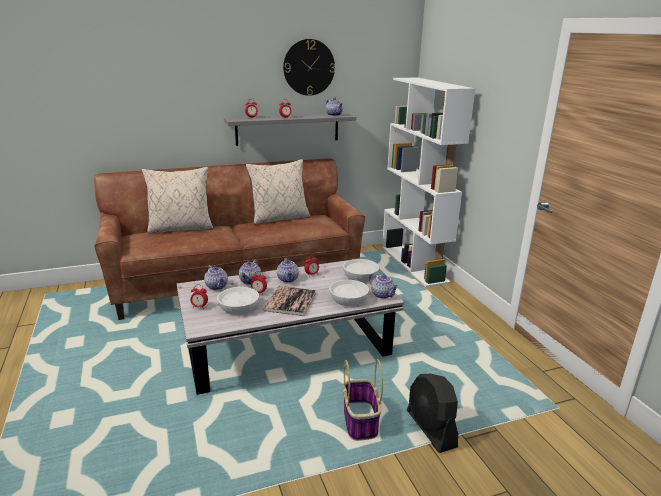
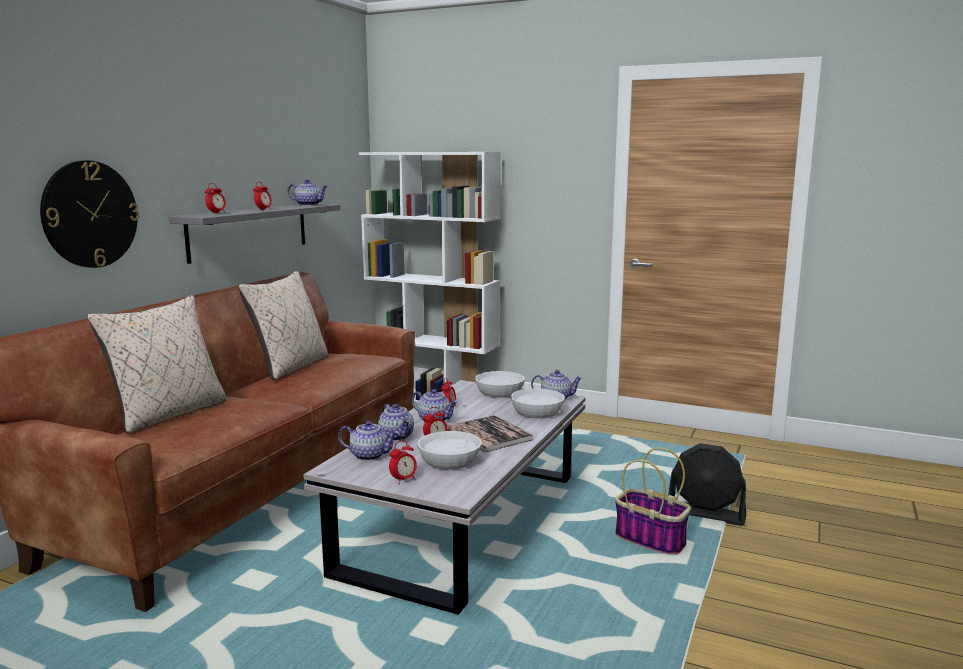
camera: 45 degrees left, 10 degrees down
wall clock [283,39,335,96] -> wall clock moved to [40,160,139,268]

